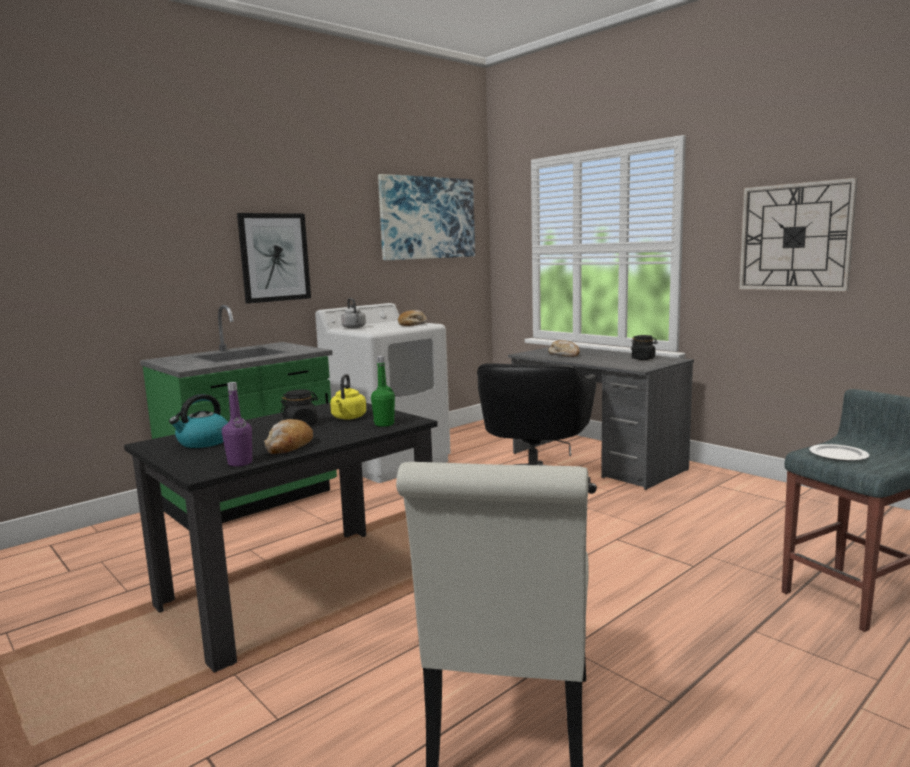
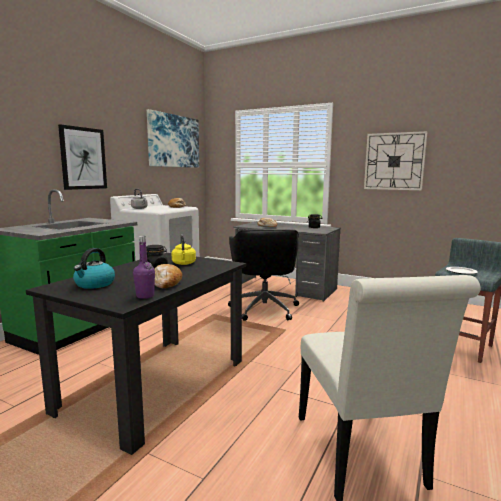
camera: 20 degrees left, 0 degrees up
green bottle [371,356,395,427] -> none

